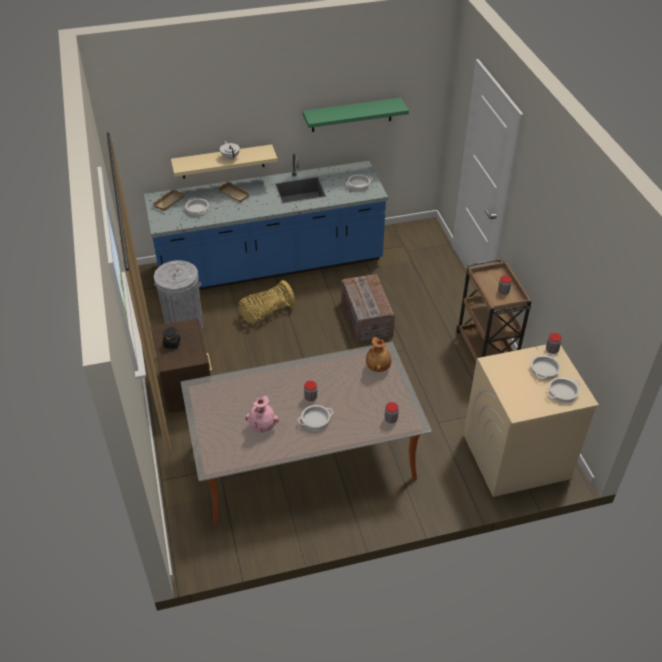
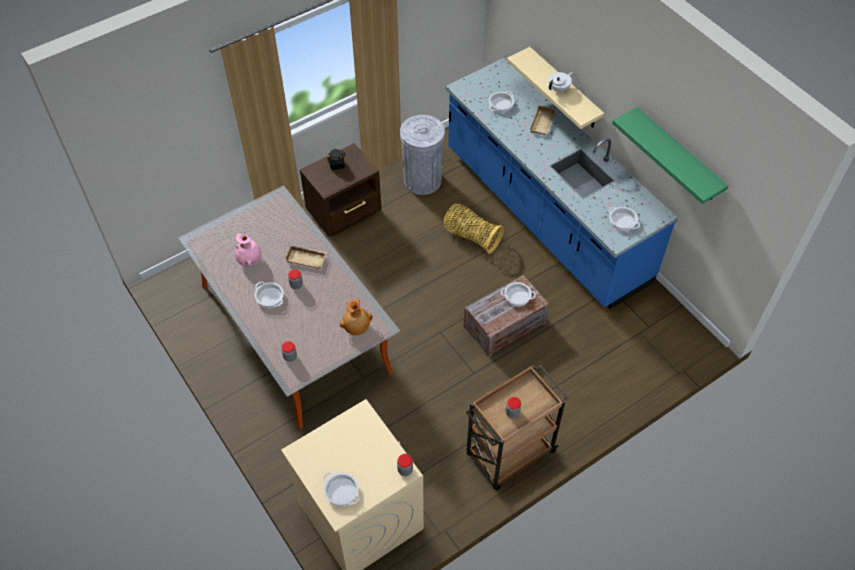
camera: 70 degrees right, 10 degrees up
beige tray [151,189,185,211] -> beige tray moved to [284,245,327,269]
cooking pot [531,353,561,380] -> cooking pot moved to [501,282,536,307]

